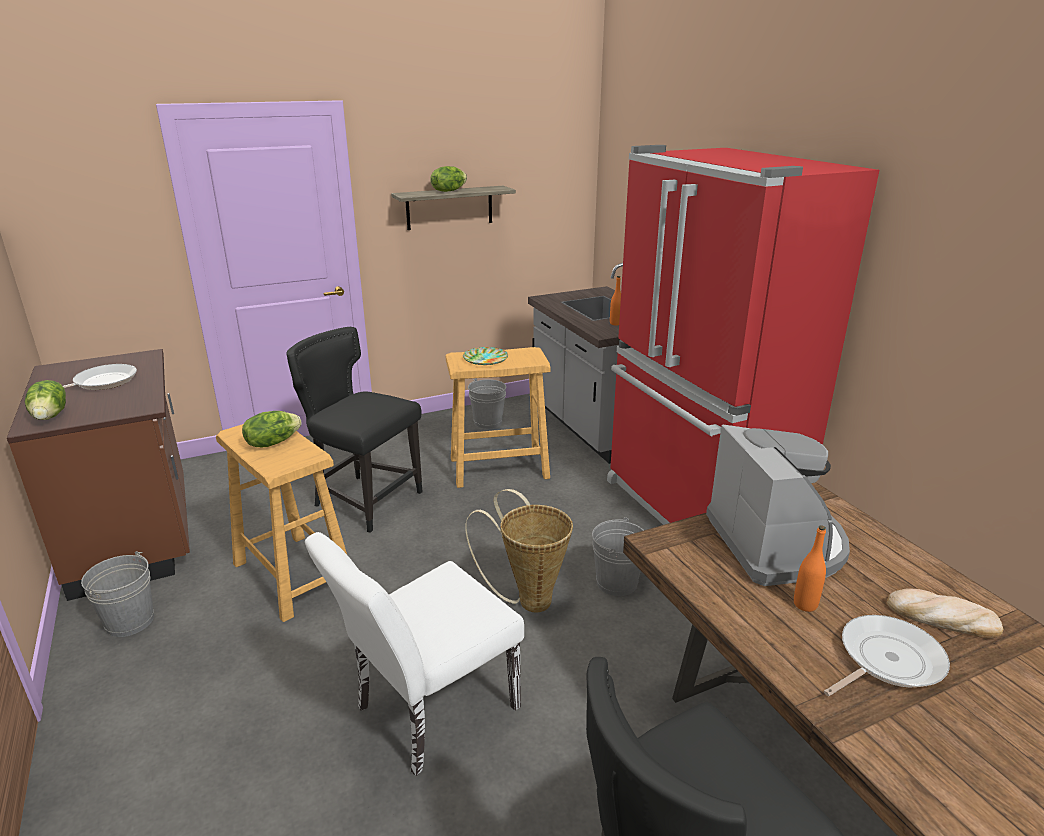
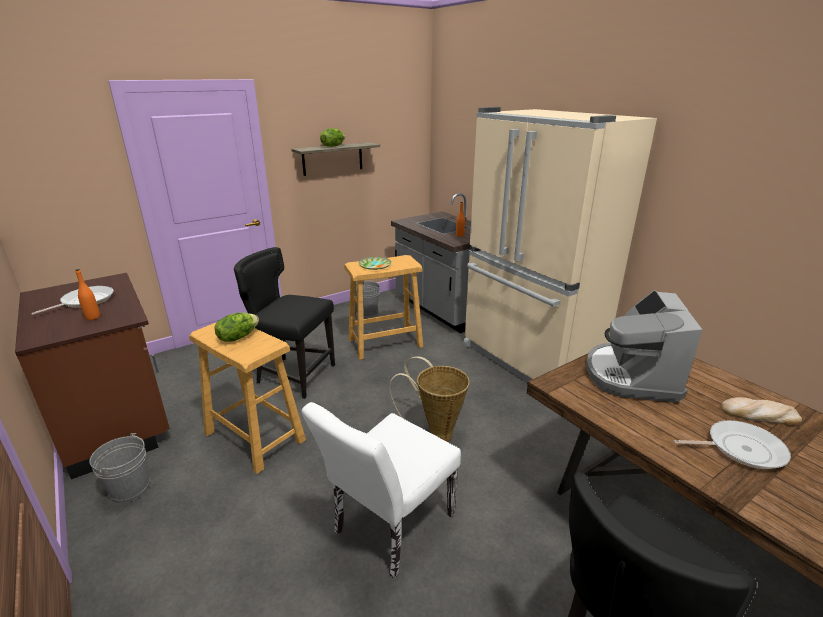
camera: 10 degrees left, 0 degrees up
lettuce [25,380,66,420] -> none
grey bucket [592,518,644,596] -> none
red fridge [607,145,879,525] -> beige fridge [463,107,657,383]
coffee machine [706,424,850,586] -> coffee machine turned 150 degrees counterclockwise [586,290,702,403]
orange bottle [794,525,826,612] -> orange bottle moved to [75,269,100,320]
frying pan [824,615,950,696] -> frying pan turned 45 degrees clockwise [673,420,791,469]

